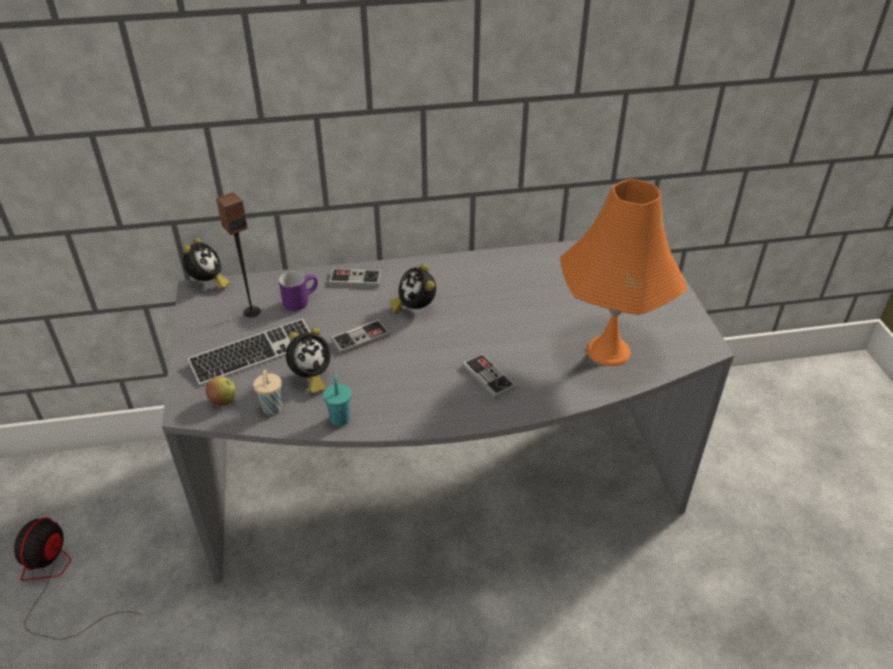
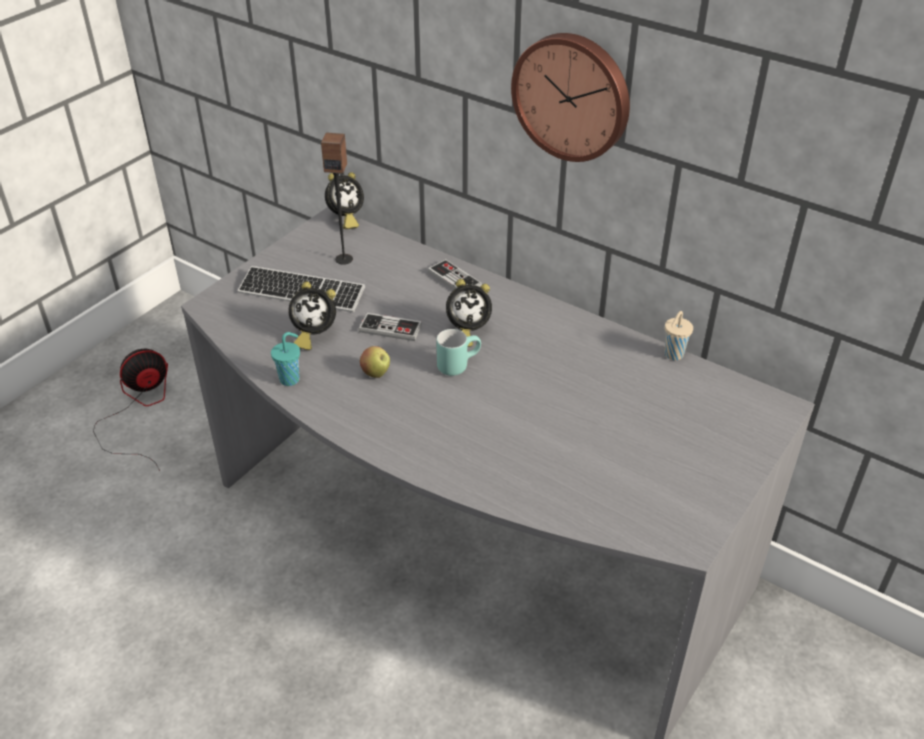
camera: 45 degrees right, 0 degrees up
apple [206,377,236,406] -> apple moved to [360,346,390,378]
beige cup [253,369,282,415] -> beige cup moved to [665,311,693,360]
purple mug [279,271,318,311] -> none
alarm clock [390,264,436,314] -> alarm clock turned 120 degrees counterclockwise [446,279,492,347]
game controller [462,353,516,399] -> none
orange table lamp [560,179,687,366] -> none
none -> turquoise mug [436,329,481,376]
none -> wall clock [511,33,630,162]

